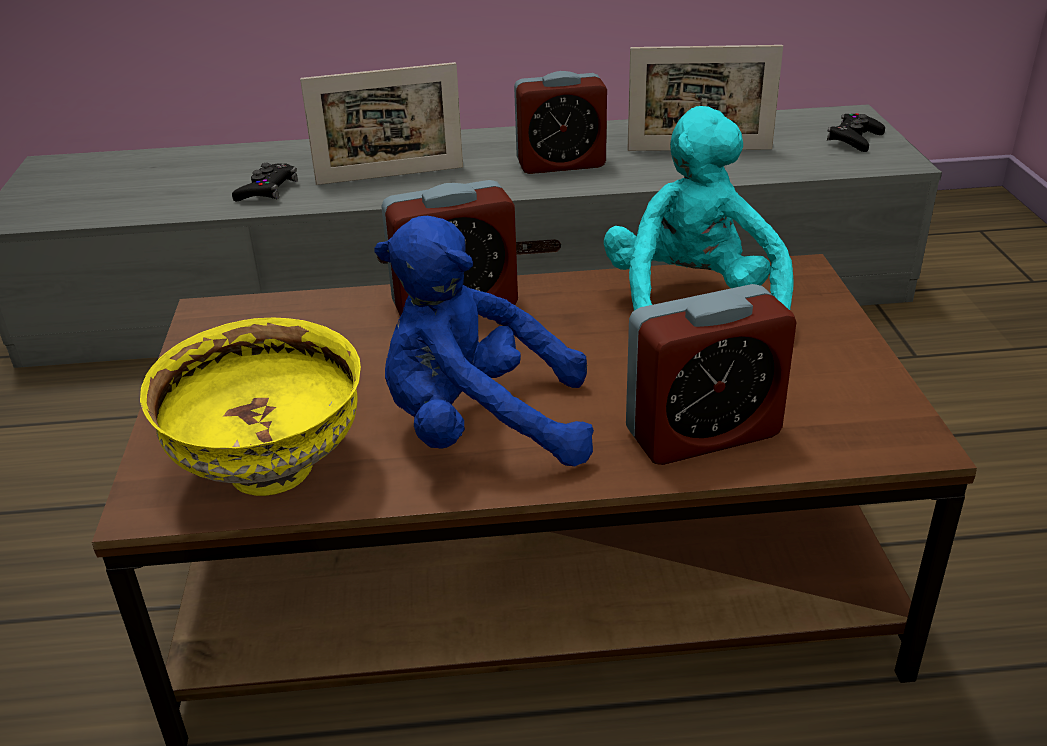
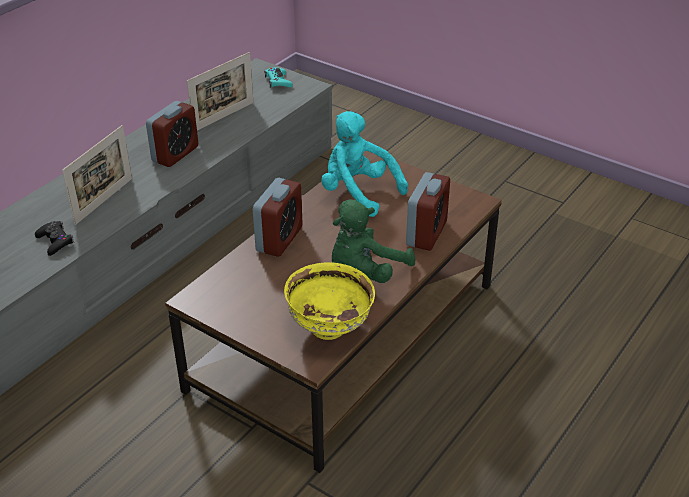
camera: 50 degrees left, 5 degrees up
blue plush toy [374,216,594,466] -> green plush toy [332,200,415,283]
black game controller [827,113,885,152] -> turquoise game controller [264,68,293,88]

